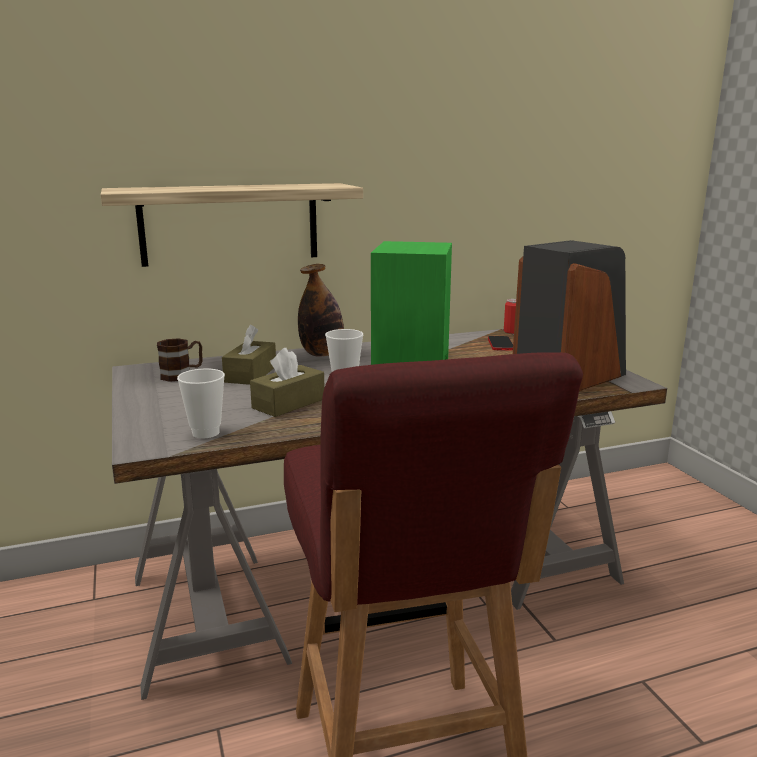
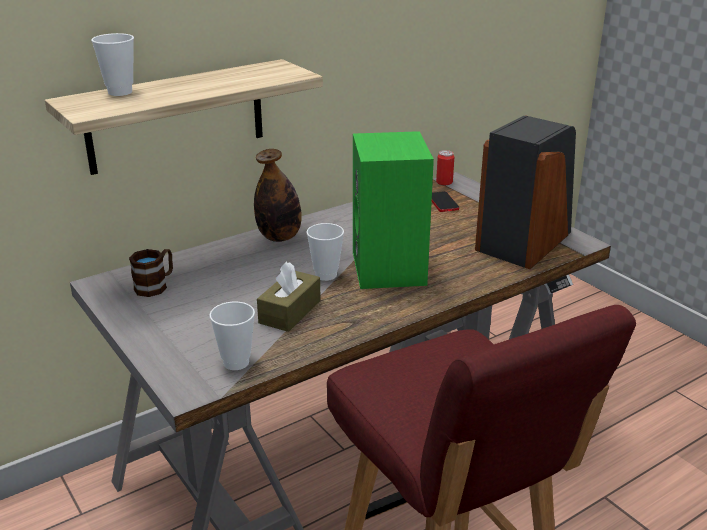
camera: 15 degrees left, 10 degrees up
brown tissue box [222,325,276,385] -> none
none -> cup [91,33,134,96]

